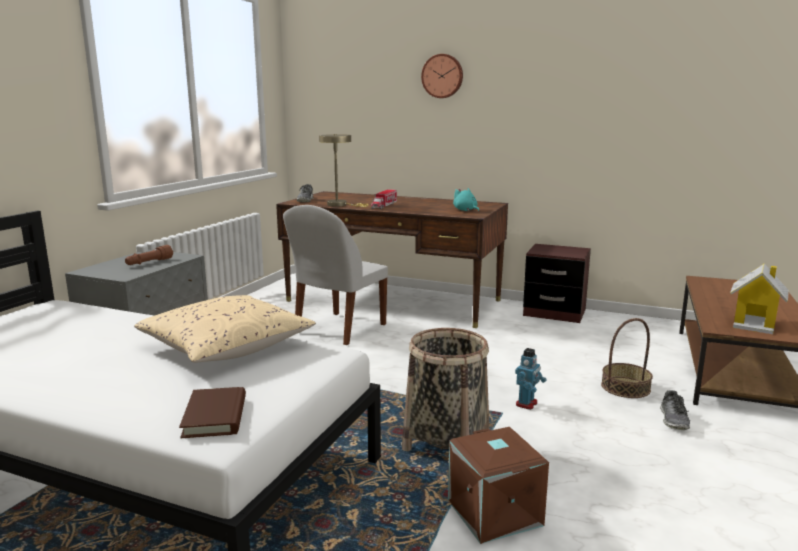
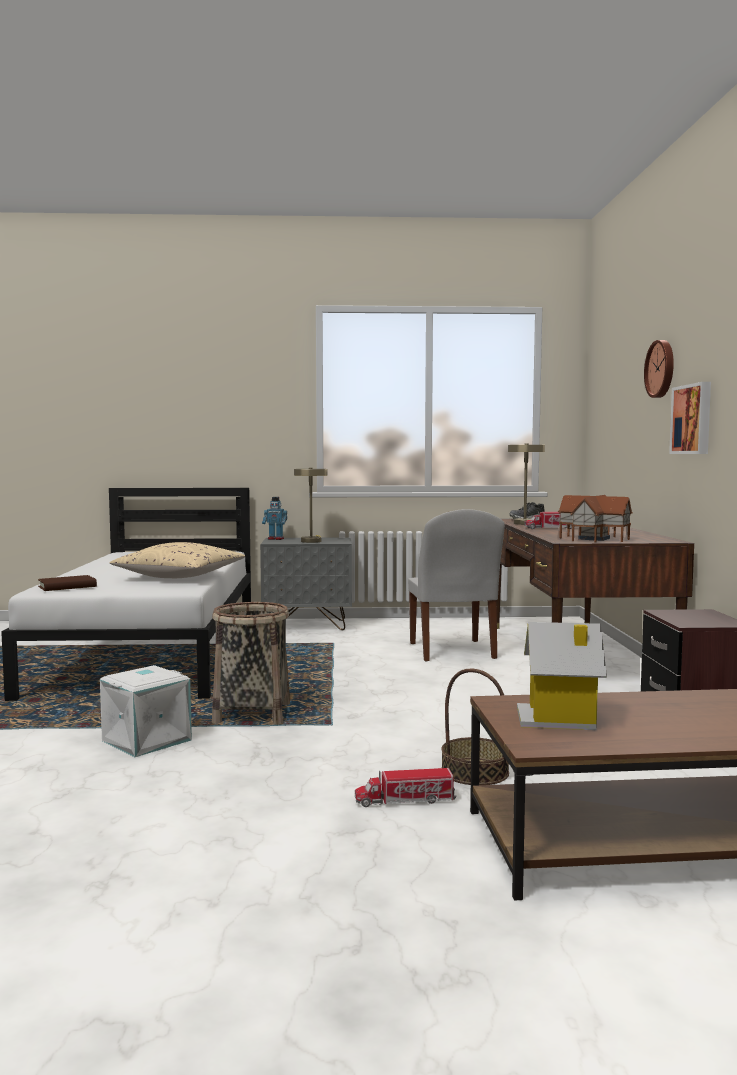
camera: 65 degrees right, 10 degrees down
brown flashlight [125,245,173,265] -> beige table lamp [294,468,328,543]
white chair [283,205,388,345] -> white chair turned 105 degrees counterclockwise [408,509,505,661]
brown storage box [448,427,549,544] -> white storage box [100,665,192,757]
turquoise plush toy [453,188,479,211] -> toy house [558,495,633,543]
toy robot [515,348,546,410] -> toy robot moved to [262,497,287,540]
shoe [660,390,690,430] -> toy truck [355,768,456,807]
none -> picture [669,382,711,454]

